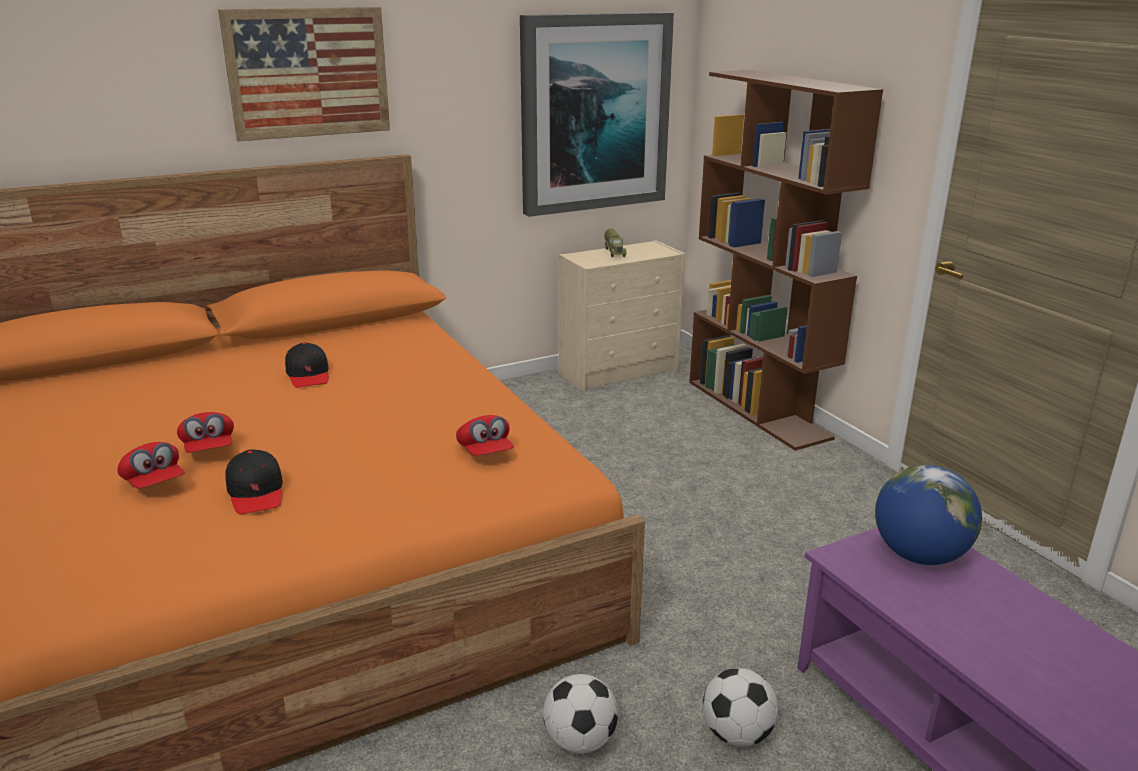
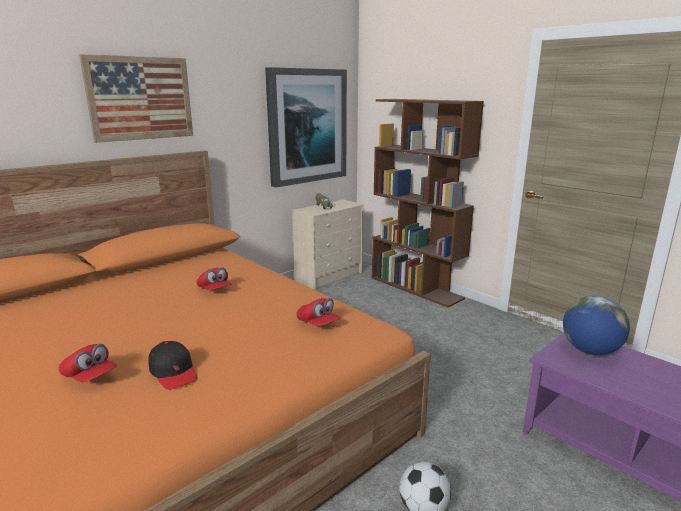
camera: 15 degrees left, 5 degrees down
red cap [177,412,234,453] -> red cap moved to [197,267,232,290]
black cap [285,343,329,388] -> none
football [703,668,778,746] -> none

